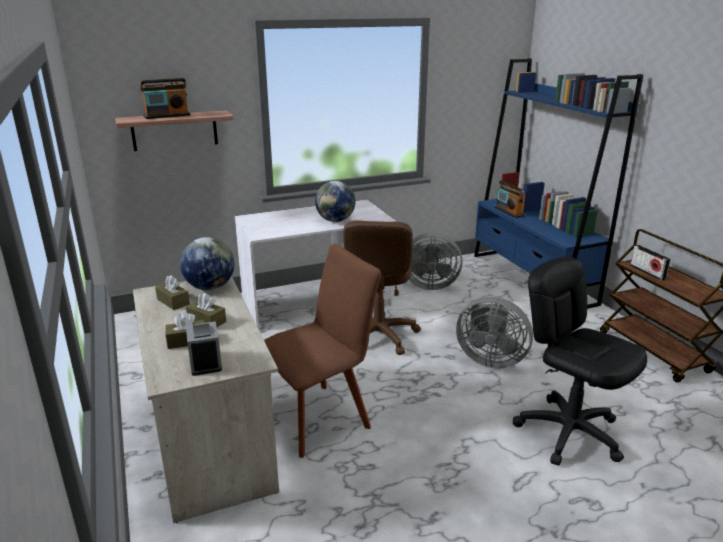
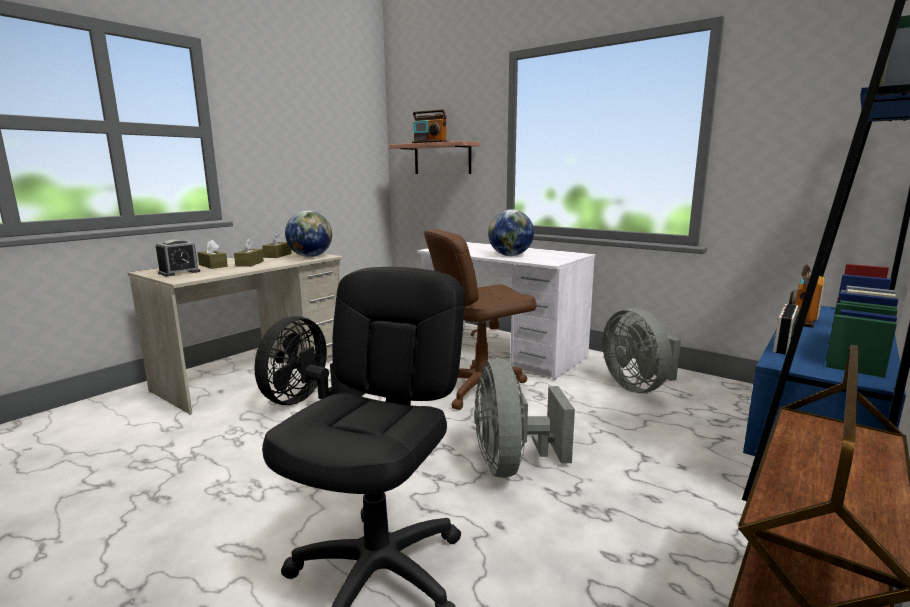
camera: 60 degrees right, 10 degrees down
brown chair [264,244,381,458] -> black fan [254,316,365,405]
radio [630,245,671,280] -> radio moved to [773,304,799,354]

